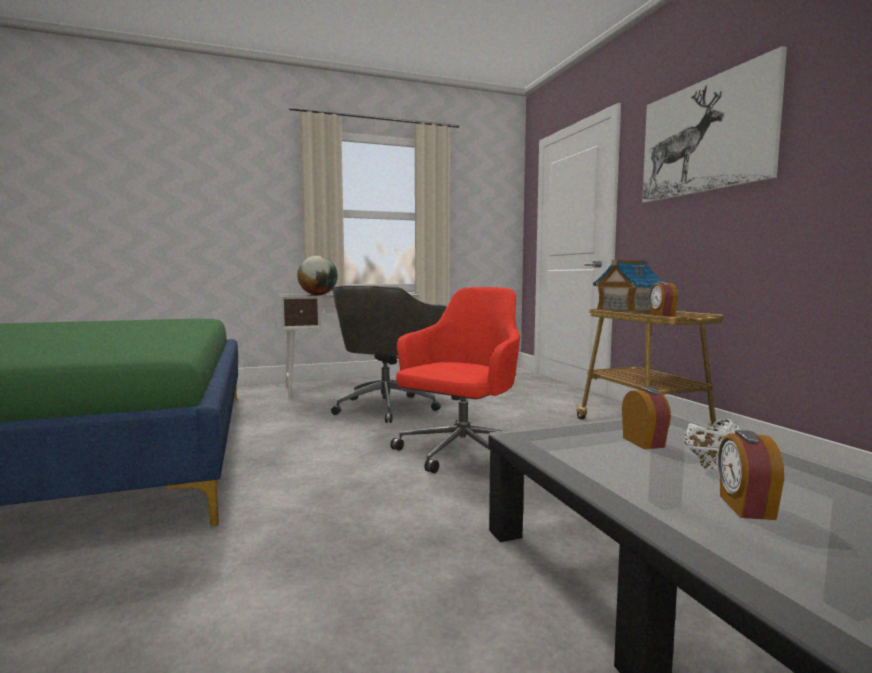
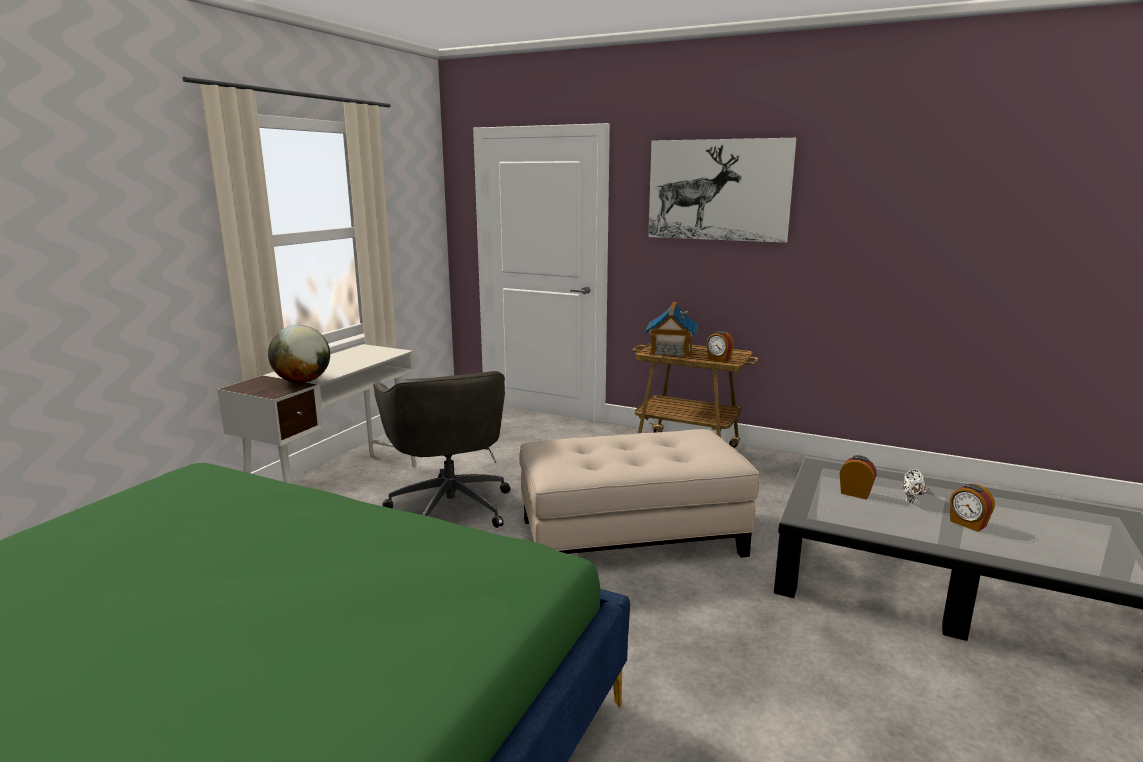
camera: 45 degrees left, 10 degrees up
red office chair [390,287,520,473] -> beige ottoman [519,429,759,558]

